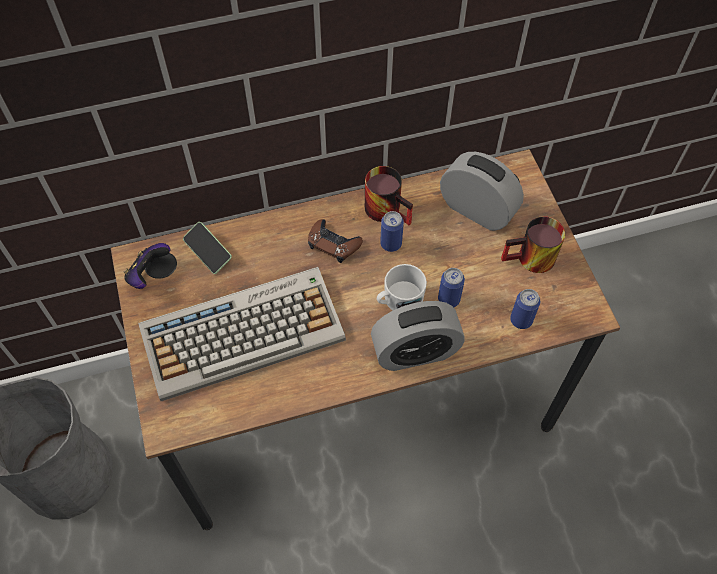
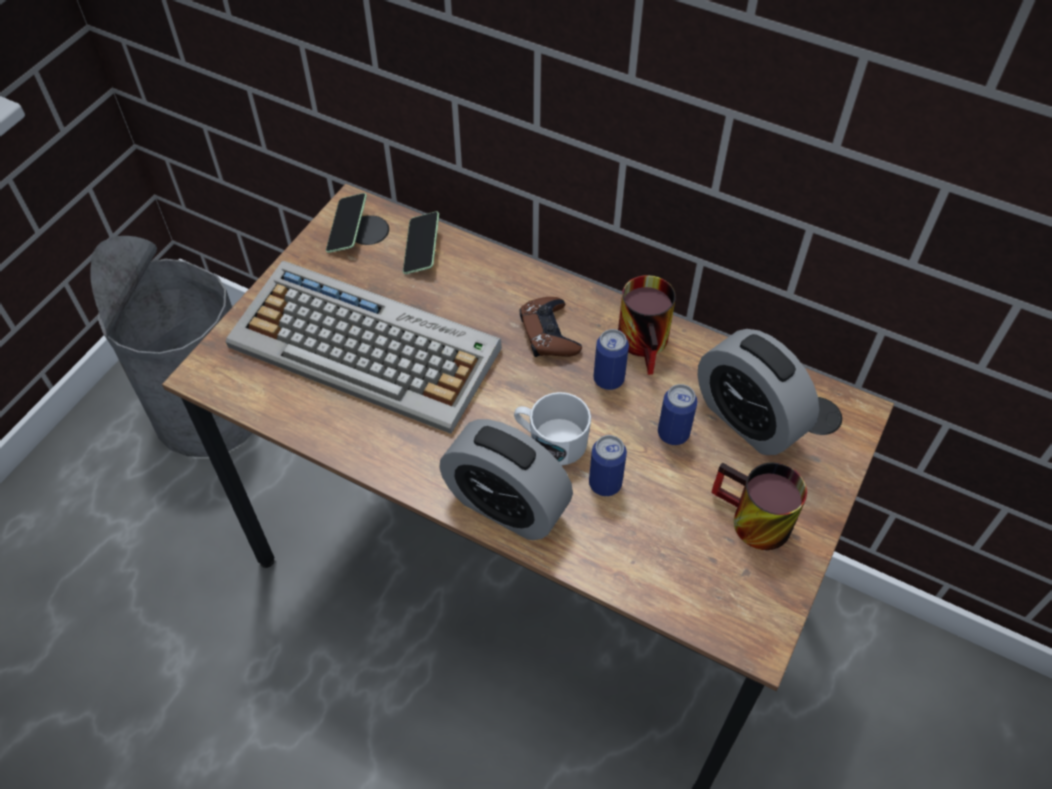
camera: 45 degrees right, 5 degrees down
game controller [124,243,170,289] -> phone [326,193,367,253]
alarm clock [440,152,524,231] -> alarm clock turned 150 degrees clockwise [697,329,819,455]
can [510,289,540,329] -> can moved to [658,384,697,445]

